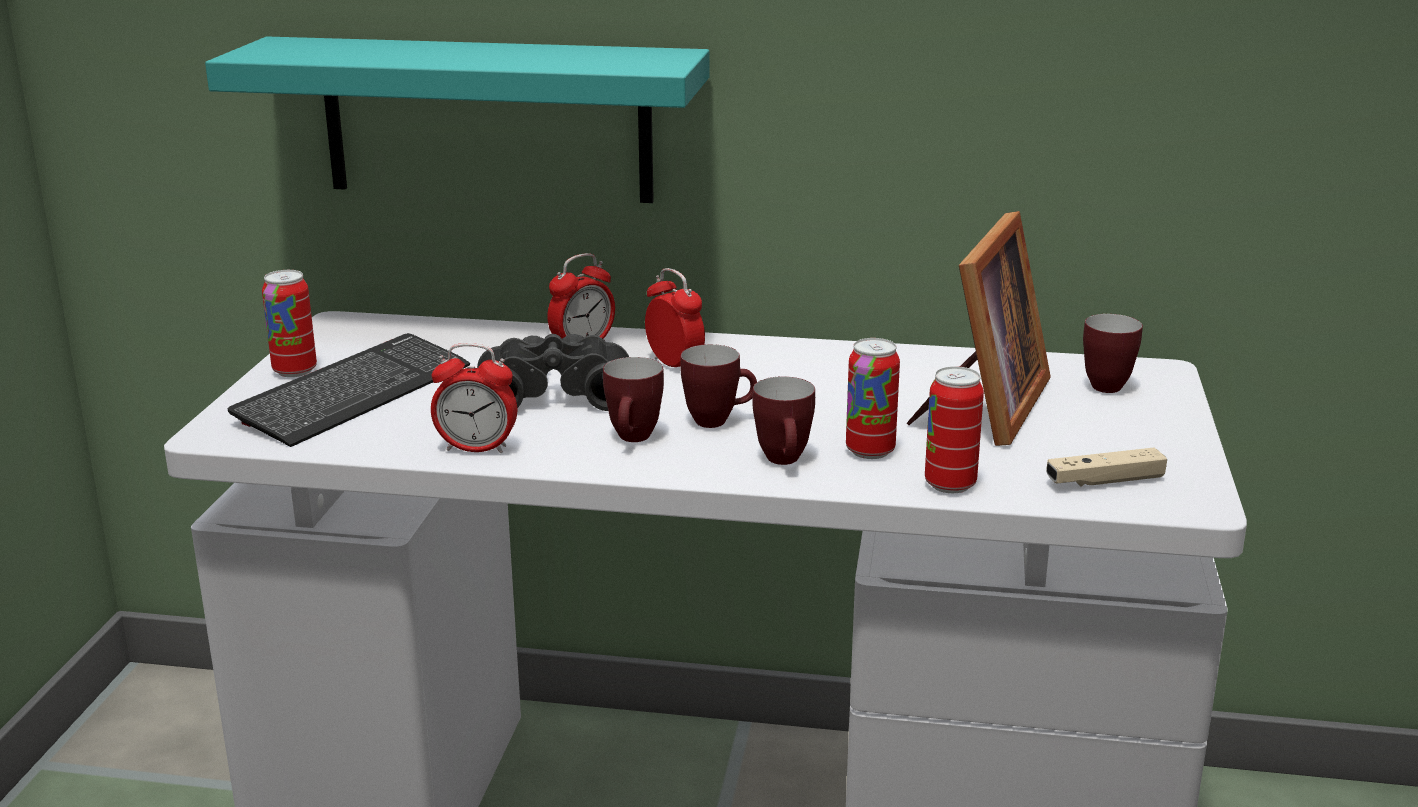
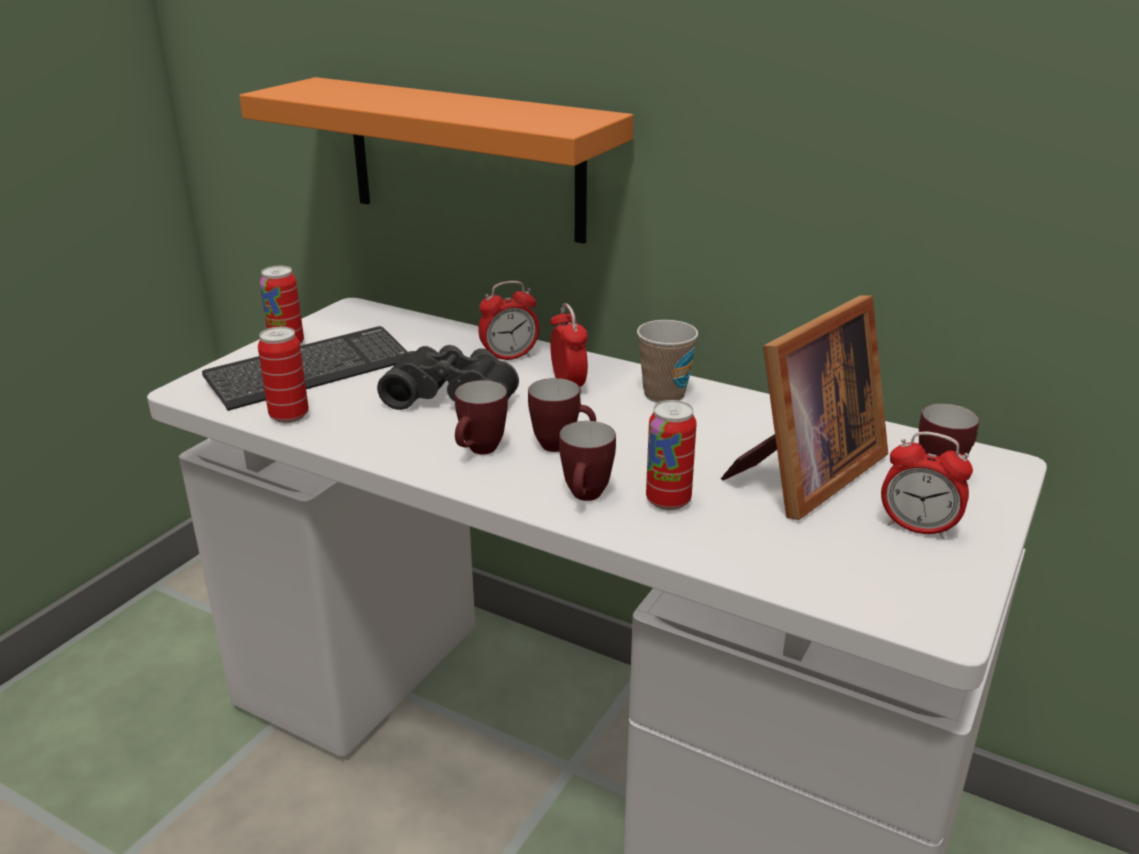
camera: 20 degrees right, 5 degrees up
turquoise shelf [205,36,710,203] -> orange shelf [239,77,633,244]
alarm clock [431,343,517,453] -> alarm clock moved to [881,431,973,539]
can [925,366,984,493] -> can moved to [258,327,309,423]
beige game controller [1046,448,1167,487] -> none
none -> cup [637,320,698,403]

